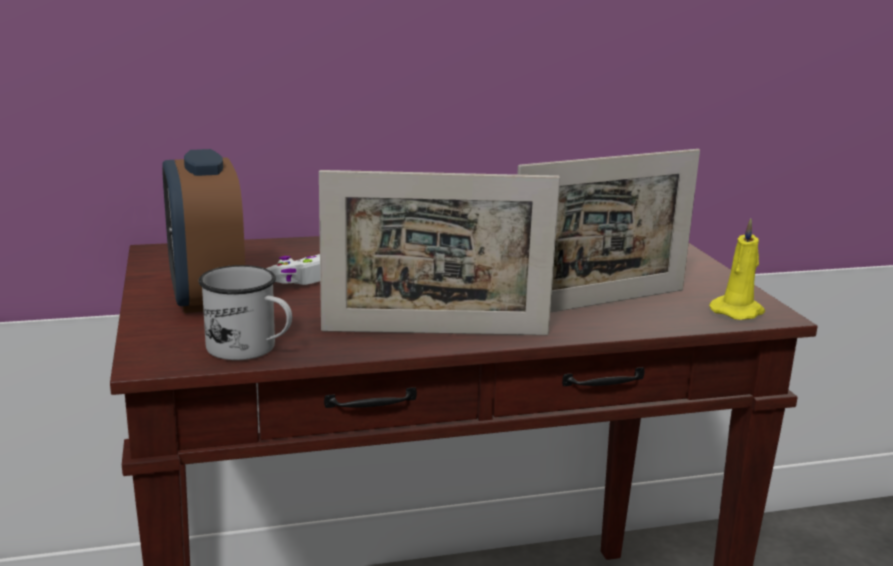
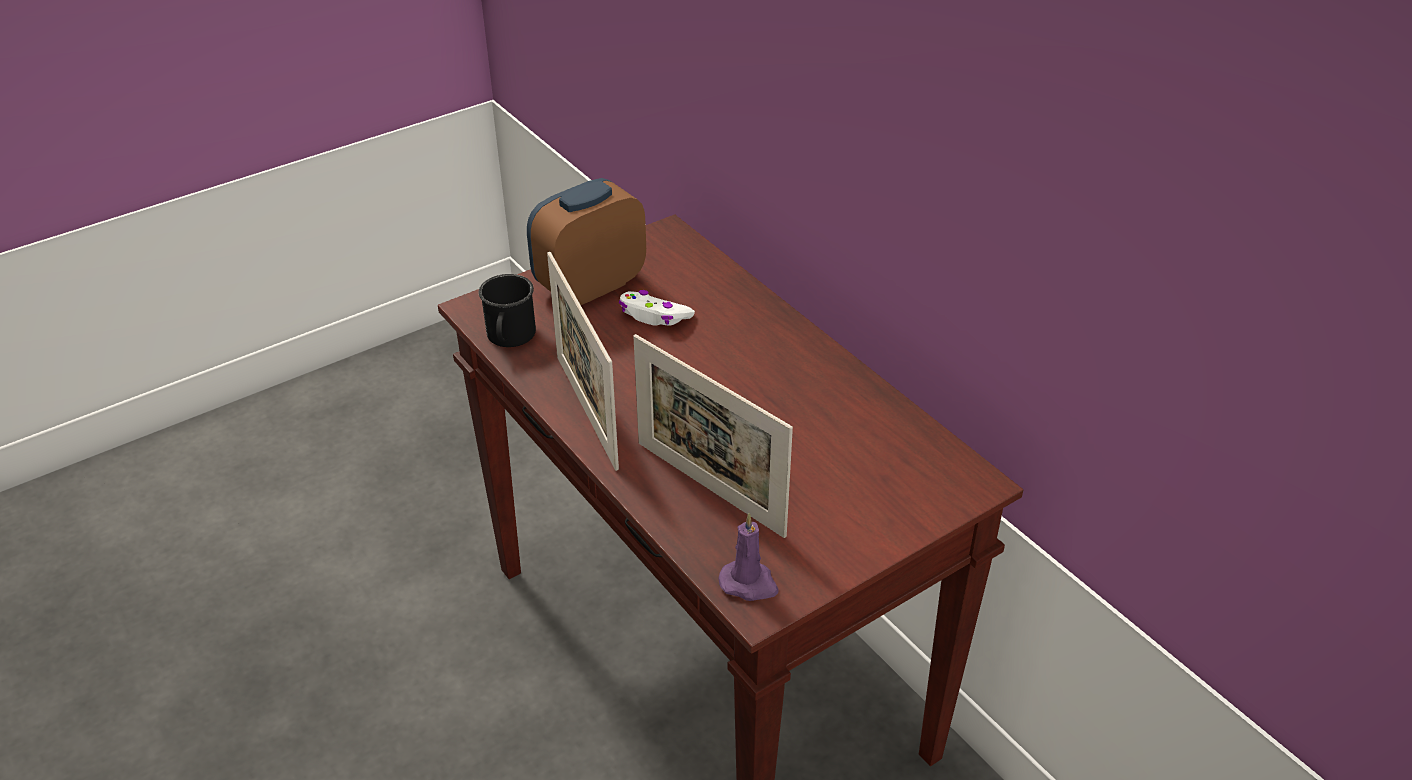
camera: 70 degrees right, 20 degrees up
white mug [199,265,292,360] -> black mug [479,274,536,347]
yellow candle [709,218,765,320] -> purple candle [719,513,779,601]

